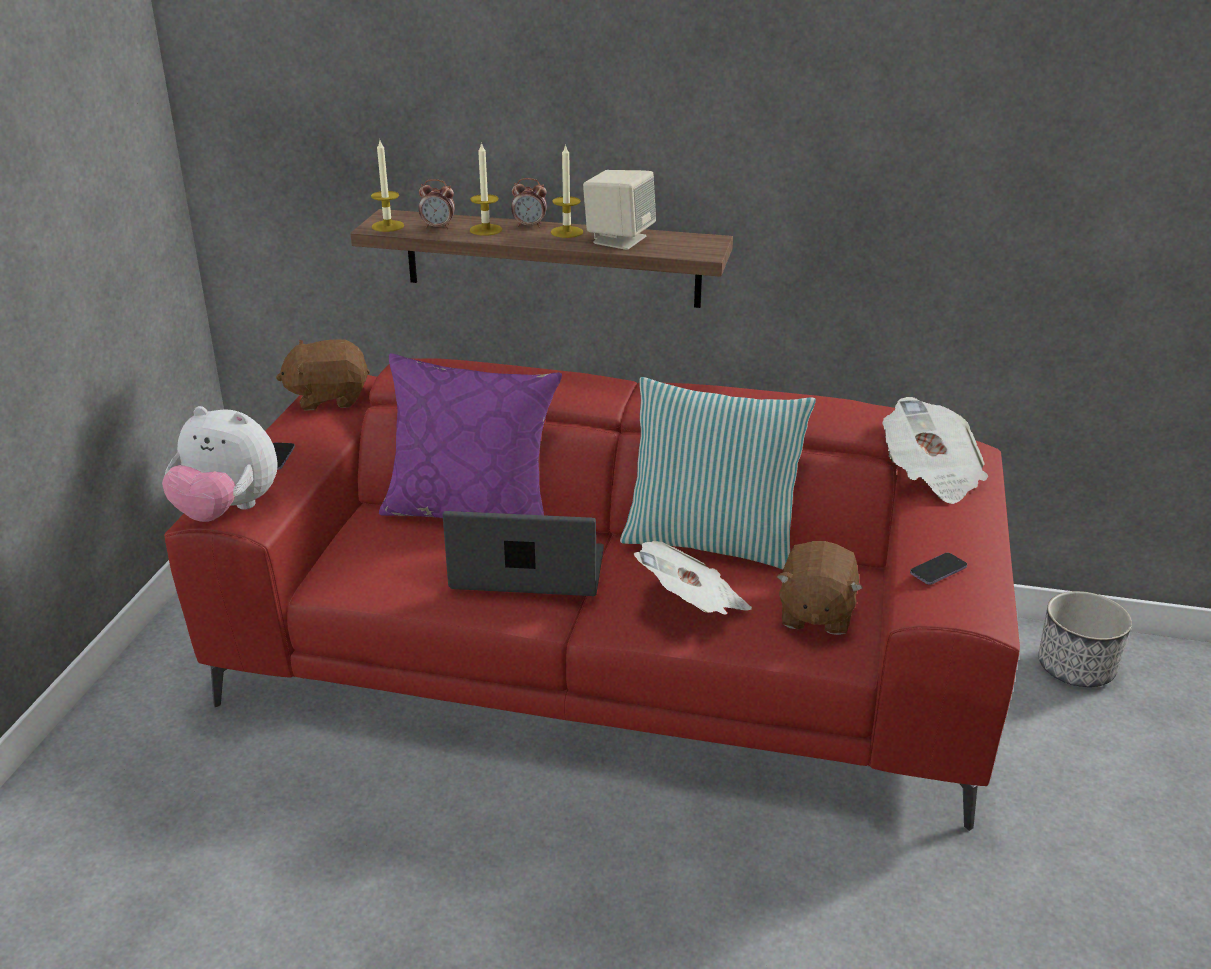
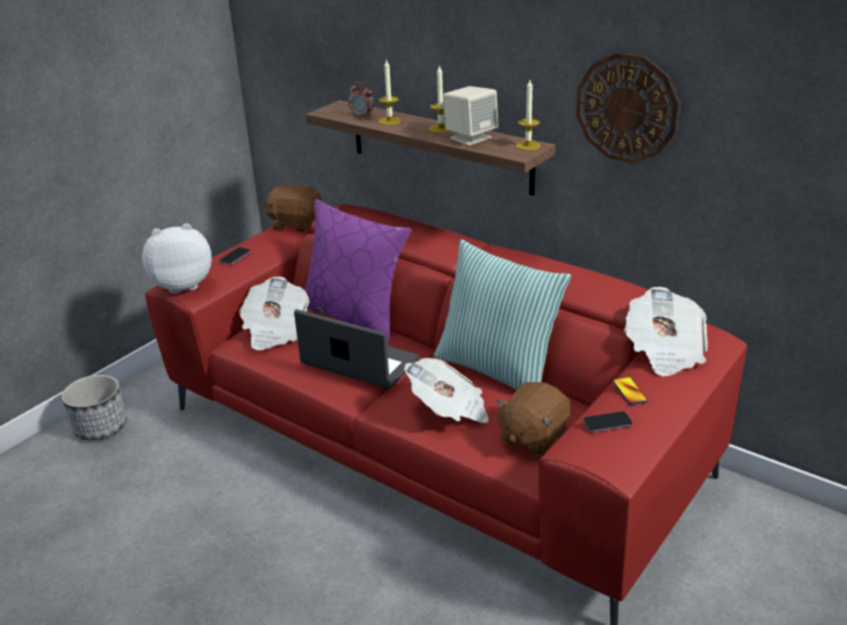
camera: 25 degrees right, 0 degrees up
plush toy [162,406,278,522] -> plush toy turned 120 degrees clockwise [142,223,212,294]
candle [371,141,404,232] -> candle moved to [516,80,541,150]
alarm clock [511,178,547,228] -> none
planter [1038,591,1132,687] -> planter moved to [61,375,126,440]
none -> newspaper [239,277,309,350]
none -> wall clock [576,53,679,164]
none -> phone [613,377,648,405]

